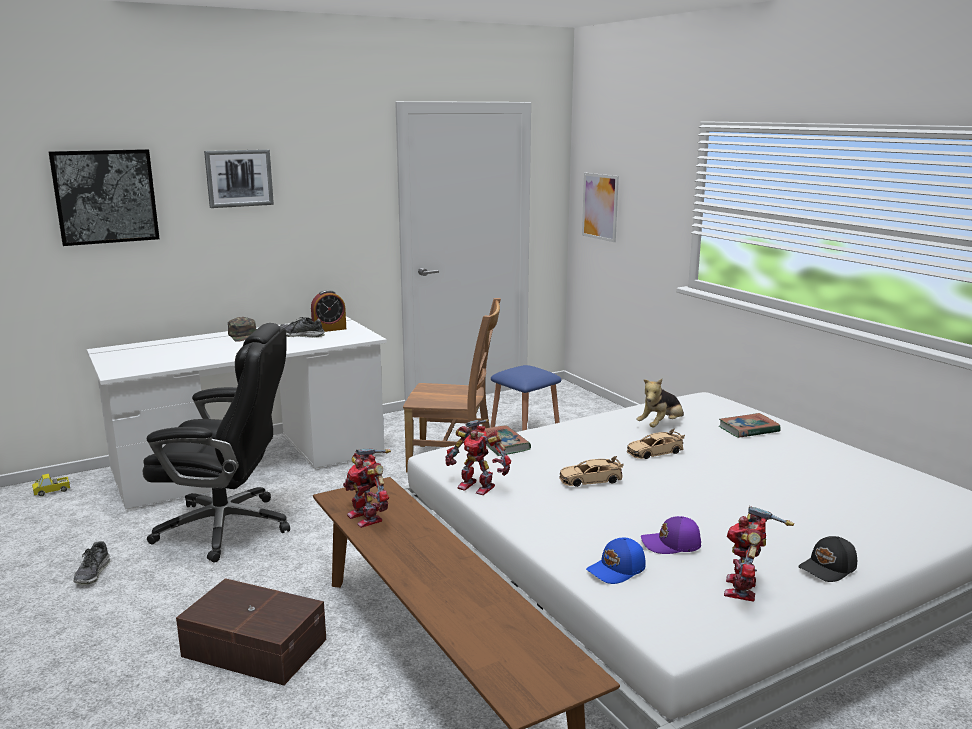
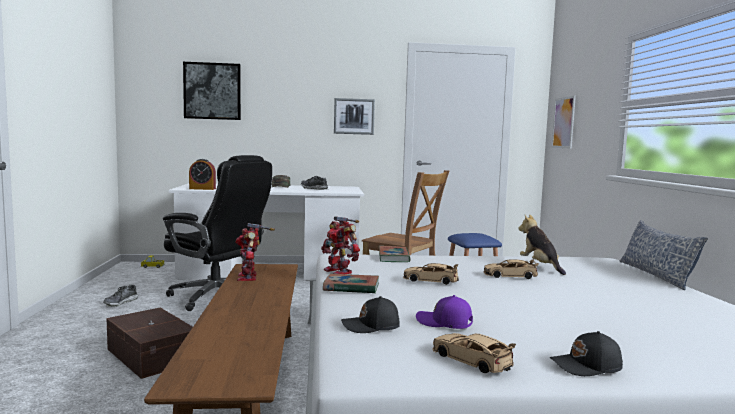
camera: 25 degrees right, 10 degrees down
picture [204,149,274,208] -> picture moved to [334,98,375,135]
alarm clock [311,290,346,332] -> alarm clock moved to [189,159,216,190]
blue cap [586,538,646,584] -> black cap [341,296,400,333]
plush toy [636,379,684,427] -> plush toy turned 90 degrees clockwise [518,214,566,275]
book [719,413,781,438] -> book moved to [323,274,379,294]
toy robot [724,506,794,602] -> beige toy car [432,333,516,373]
none -> pillow [619,220,708,290]

